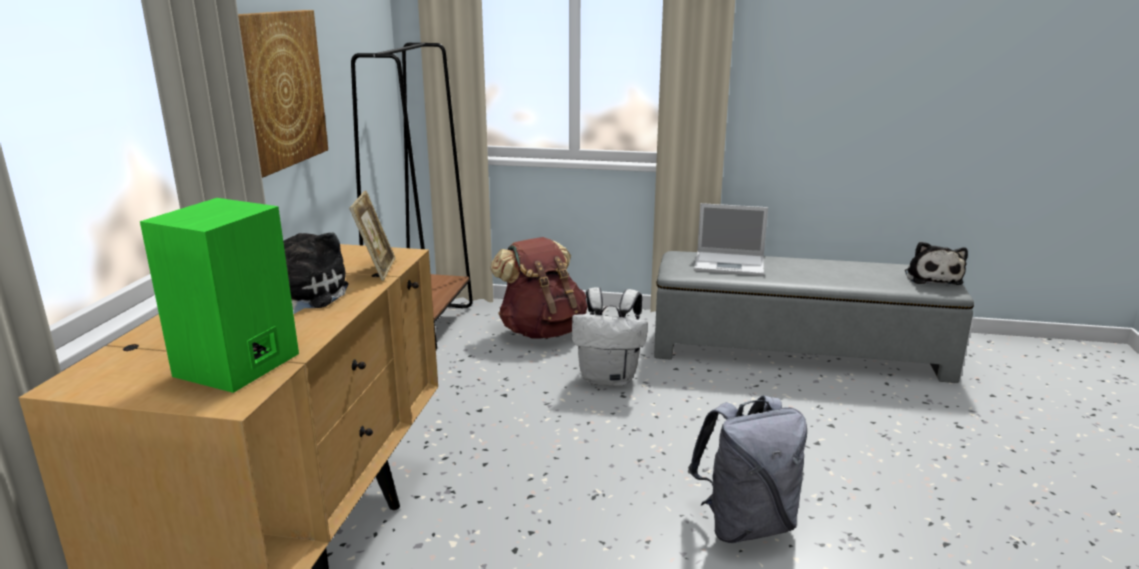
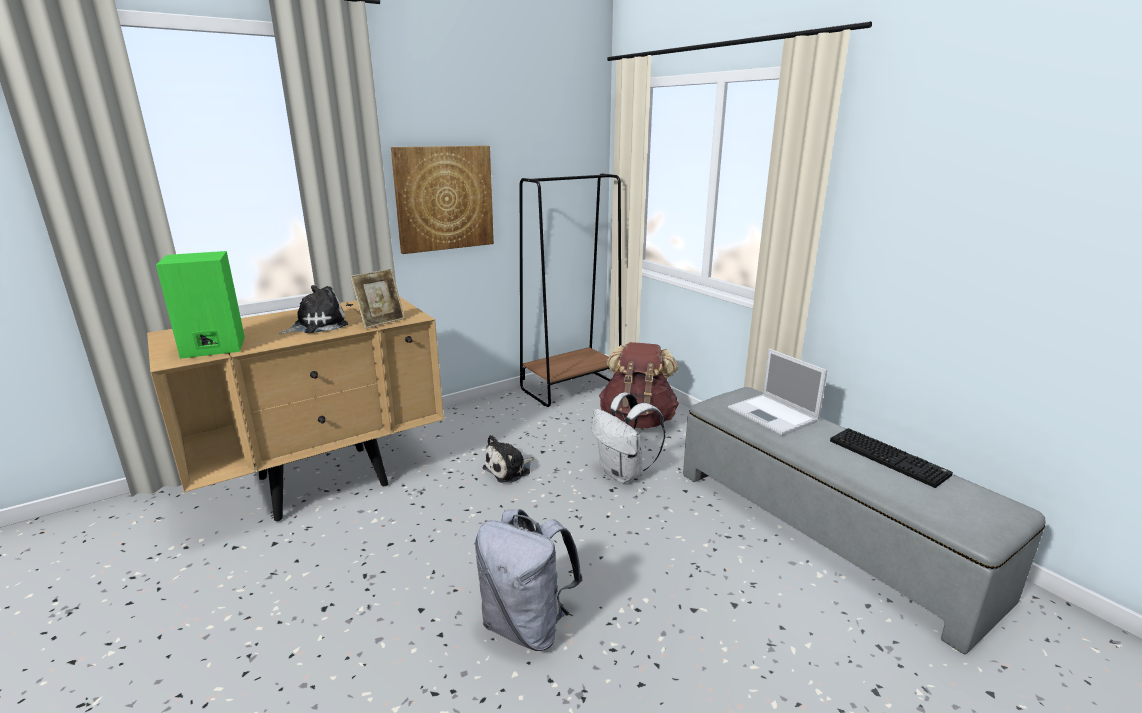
camera: 45 degrees right, 0 degrees up
plush toy [905,241,968,285] -> plush toy moved to [483,435,534,483]
none -> keyboard [830,428,953,488]

